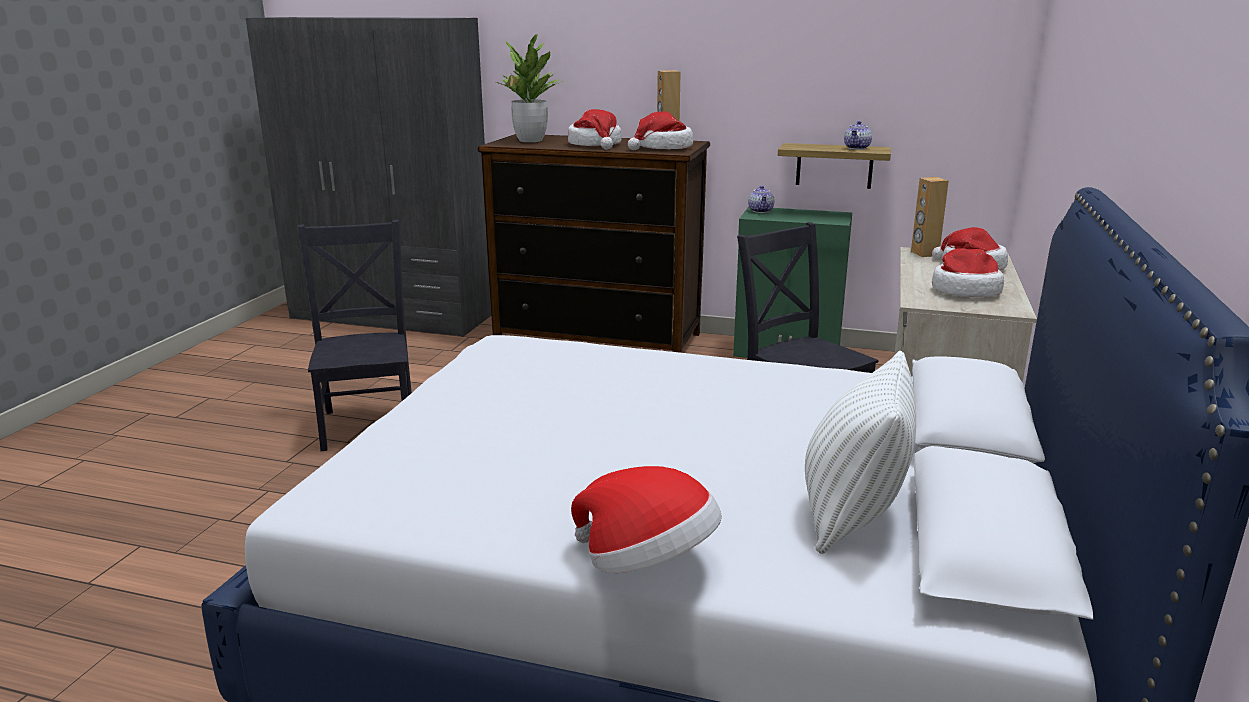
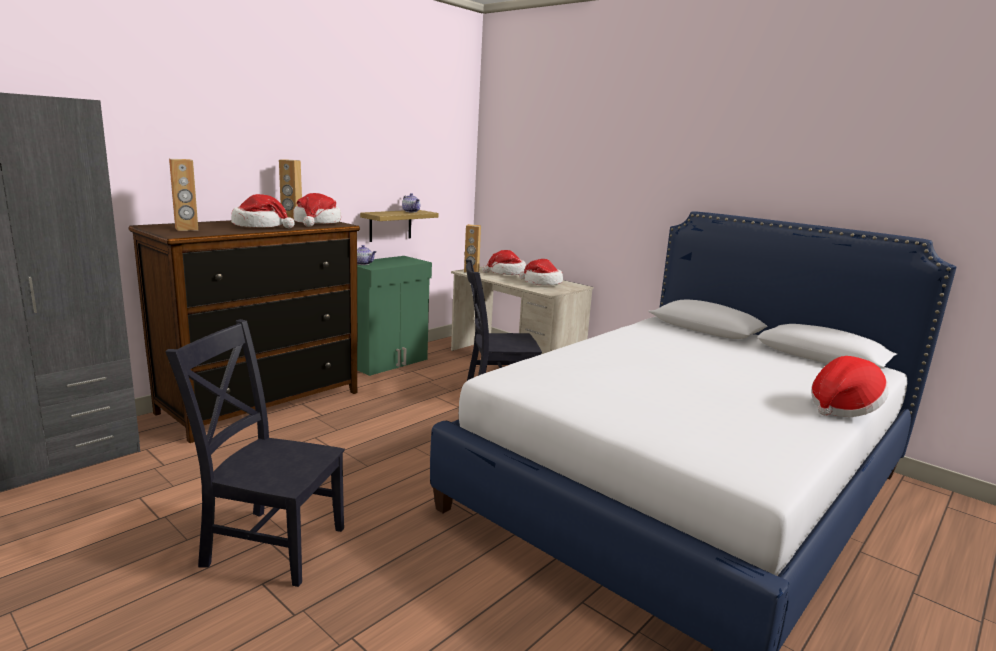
camera: 65 degrees left, 5 degrees down
potted plant [496,34,562,142] -> brown speaker [169,159,198,231]
white pillow [805,351,916,554] -> none

